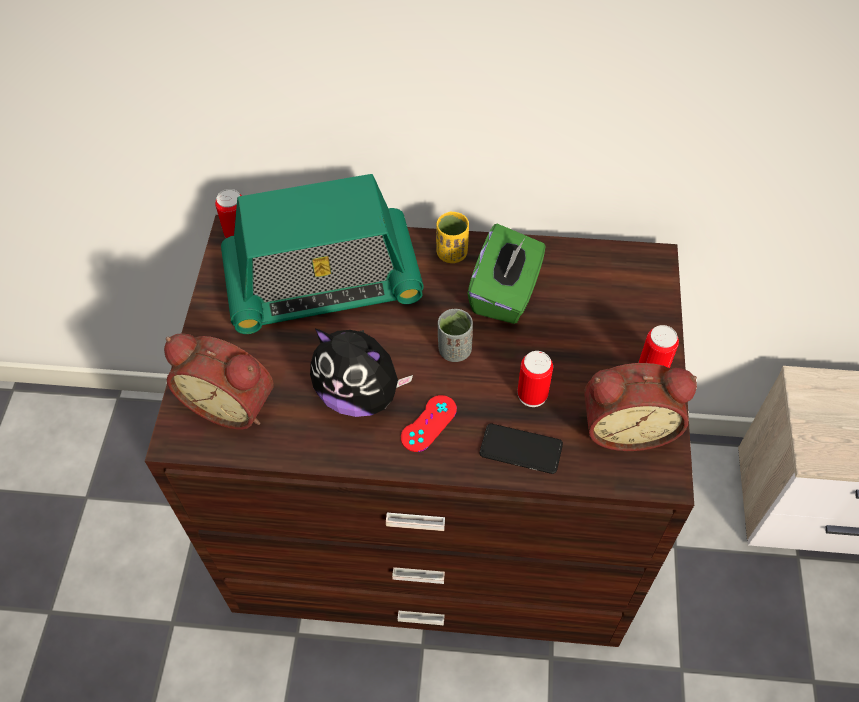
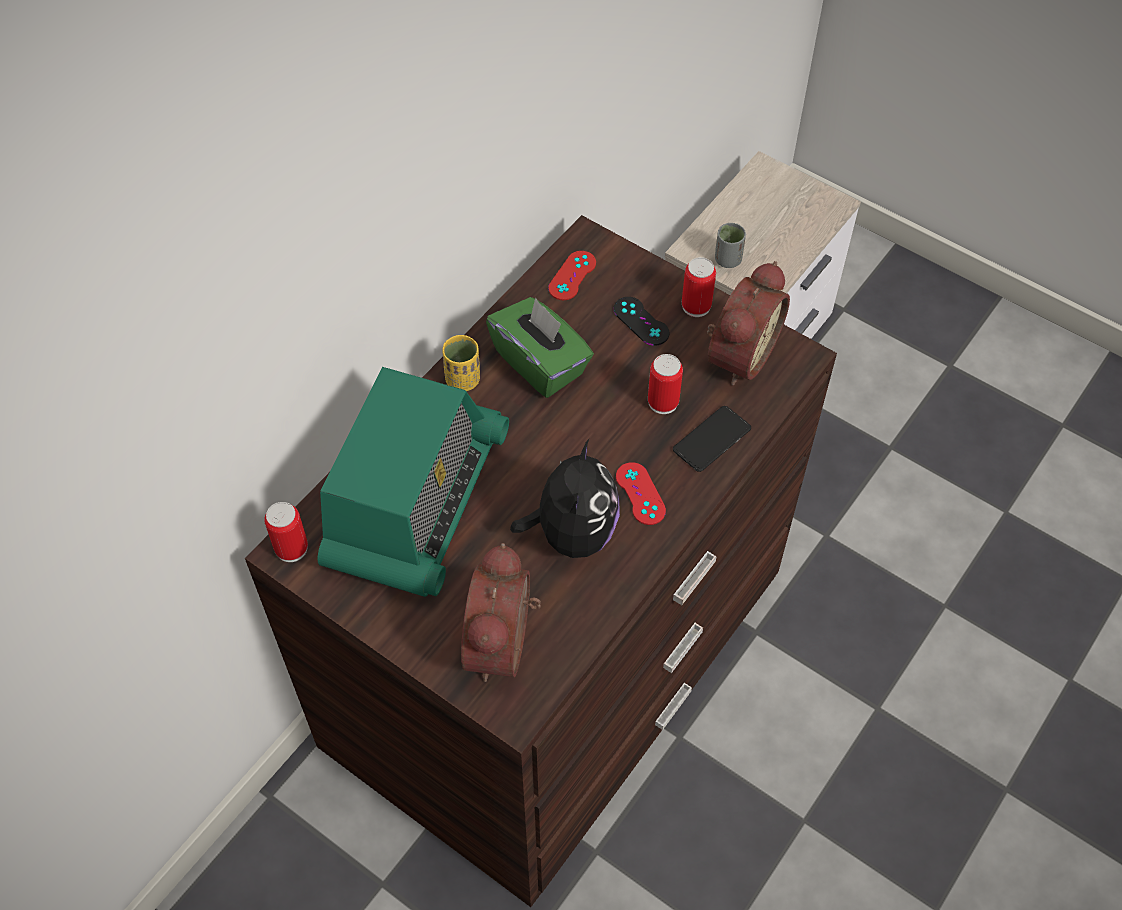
camera: 60 degrees left, 0 degrees up
alarm clock [164,333,274,429] -> alarm clock turned 135 degrees clockwise [461,543,541,682]
plush toy [310,329,413,417] -> plush toy turned 45 degrees counterclockwise [510,439,620,558]
grey cup [438,309,473,362] -> grey cup moved to [715,223,746,268]
none -> red game controller [548,251,596,300]
none -> black game controller [614,297,669,346]

